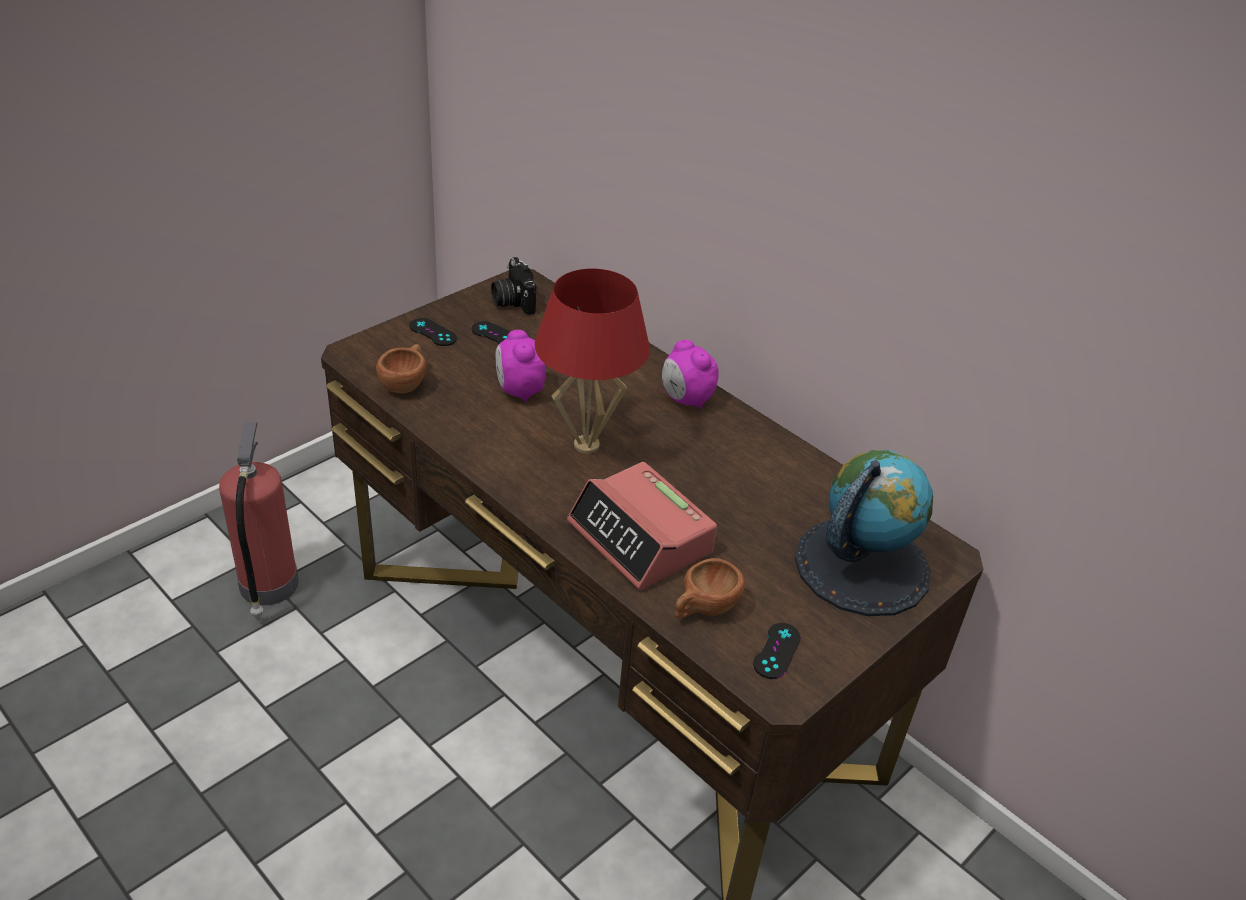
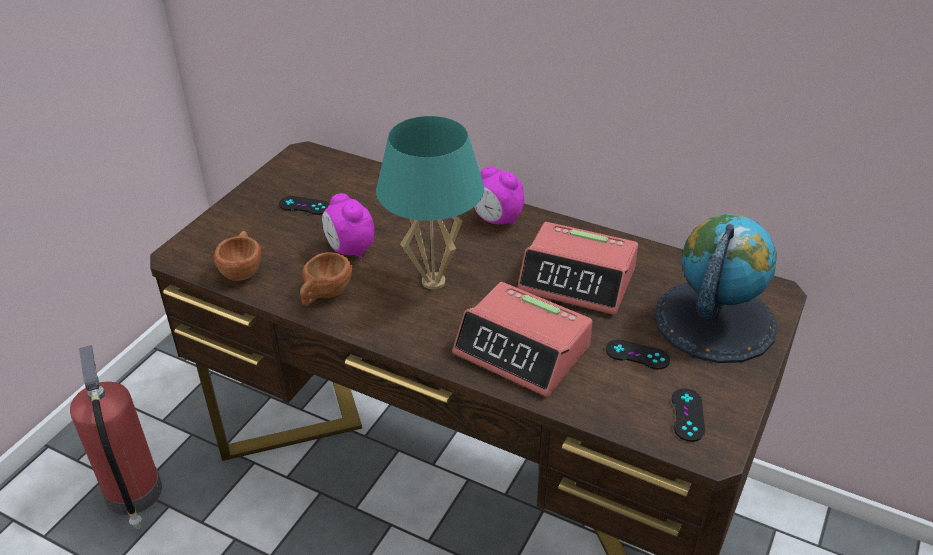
camera: 15 degrees left, 0 degrees up
black game controller [409,318,457,346] -> black game controller moved to [606,340,670,370]
camera [491,257,536,315] -> none
red table lamp [535,269,650,453] -> turquoise table lamp [376,116,484,290]
brown cup [675,558,745,619] -> brown cup moved to [300,252,352,306]
none -> alarm clock [517,222,638,315]

